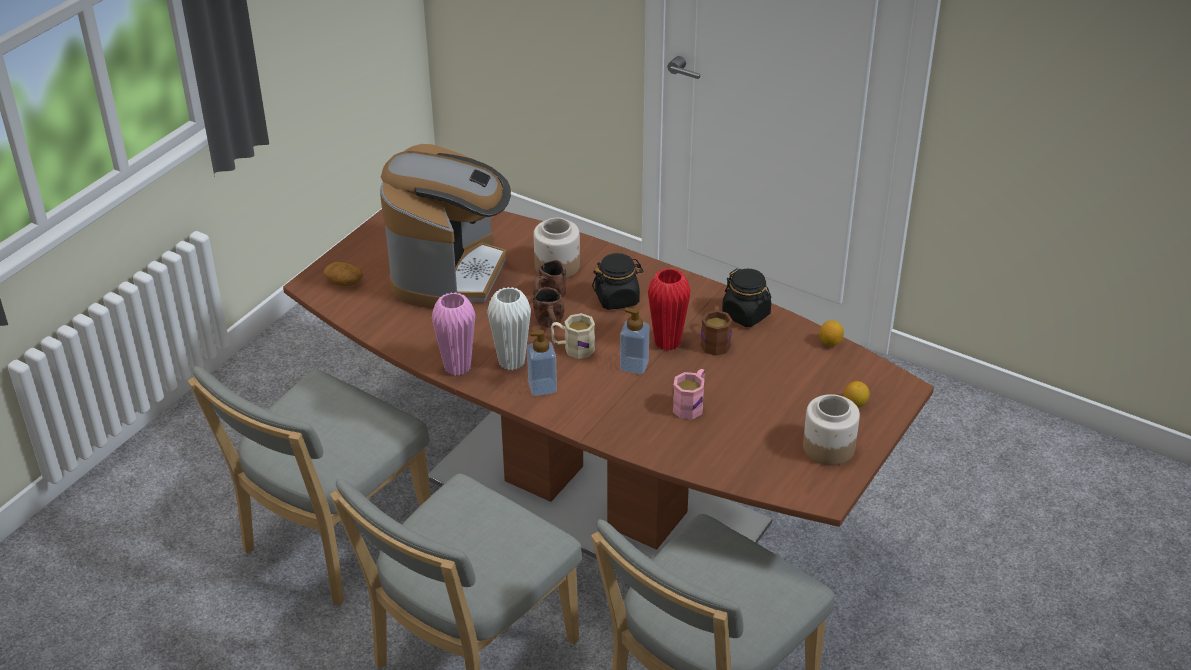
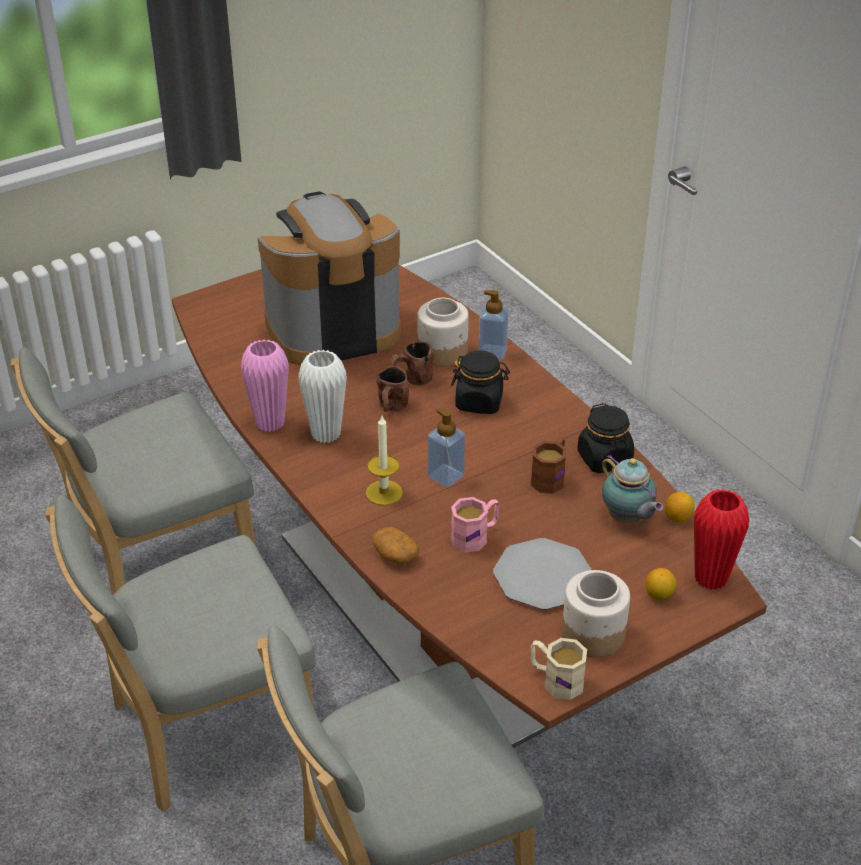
camera: 25 degrees right, 0 degrees up
potato [323,262,363,286] -> potato moved to [372,527,419,565]
coffee machine [380,144,511,309] -> coffee machine turned 150 degrees counterclockwise [258,192,401,365]
soap dispenser [527,330,557,396] -> soap dispenser moved to [478,290,509,361]
beige mug [551,313,595,359] -> beige mug moved to [531,638,587,700]
red vase [648,268,691,351] -> red vase moved to [694,489,749,590]
none -> candle [366,416,403,505]
none -> plate [493,538,591,610]
none -> teapot [602,454,663,523]

